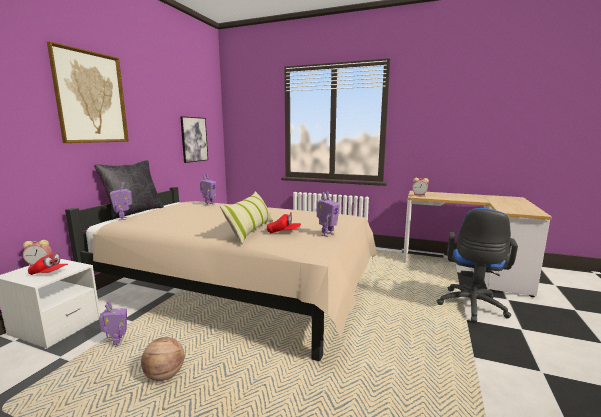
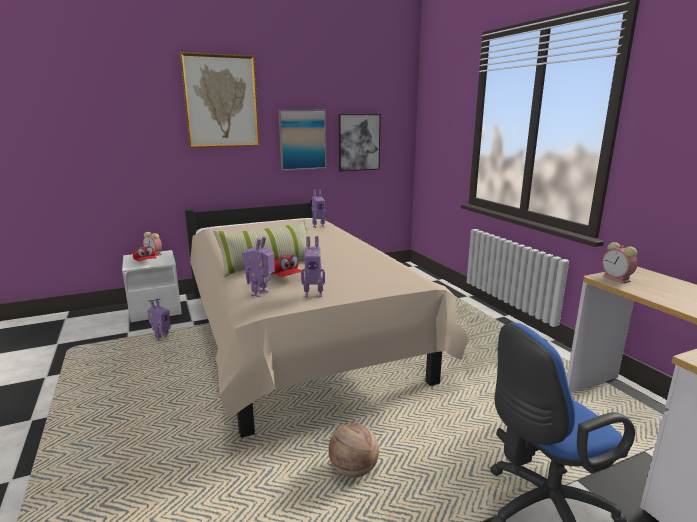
camera: 45 degrees right, 5 degrees up
black pillow [94,160,164,219] -> none
toy robot [110,182,132,220] -> toy robot moved to [242,236,275,297]
basketball [141,337,184,381] -> basketball moved to [329,423,379,478]
none -> picture [278,109,326,171]

